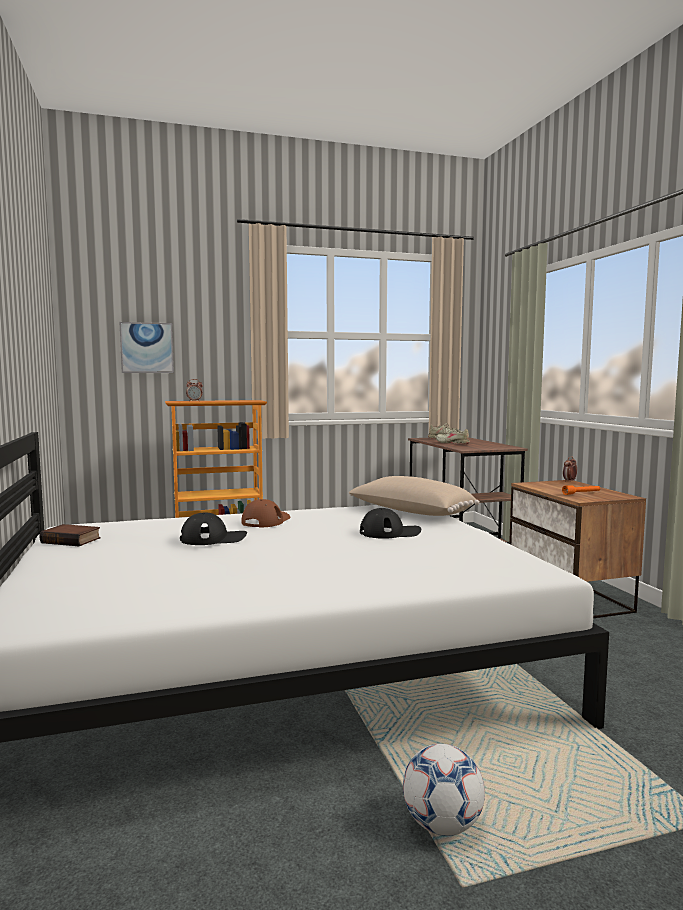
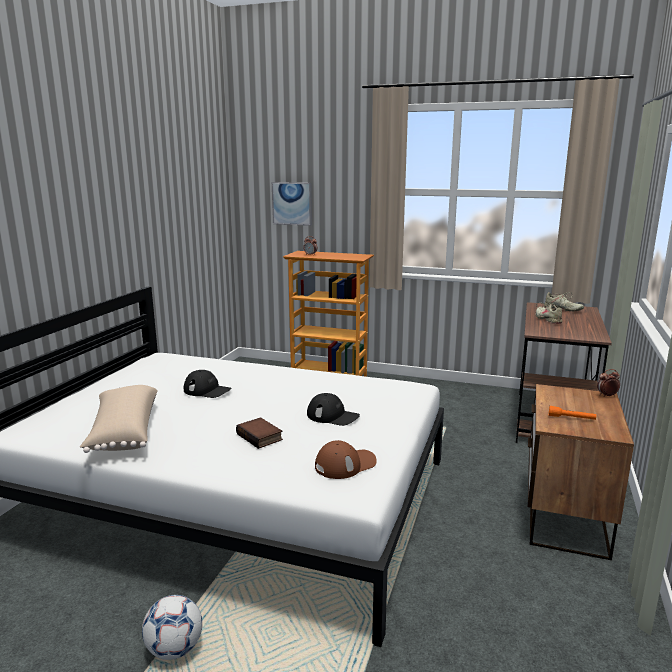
camera: 35 degrees right, 10 degrees up
book [40,524,101,546] -> book moved to [236,417,283,449]
brown cap [241,499,290,528] -> brown cap moved to [315,440,377,479]
beige pillow [349,476,480,516] -> beige pillow moved to [80,385,158,453]

